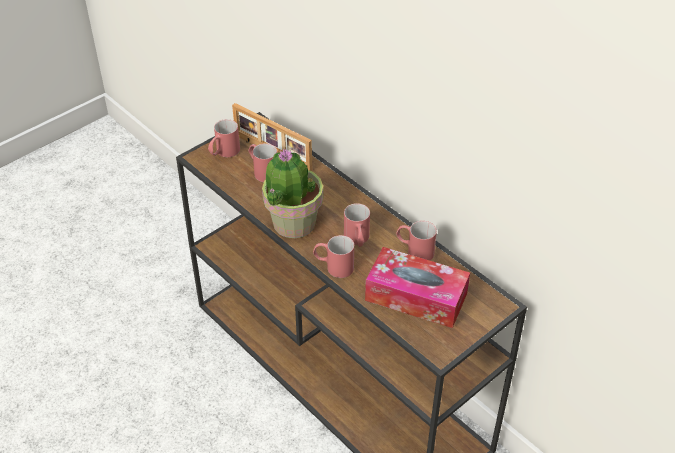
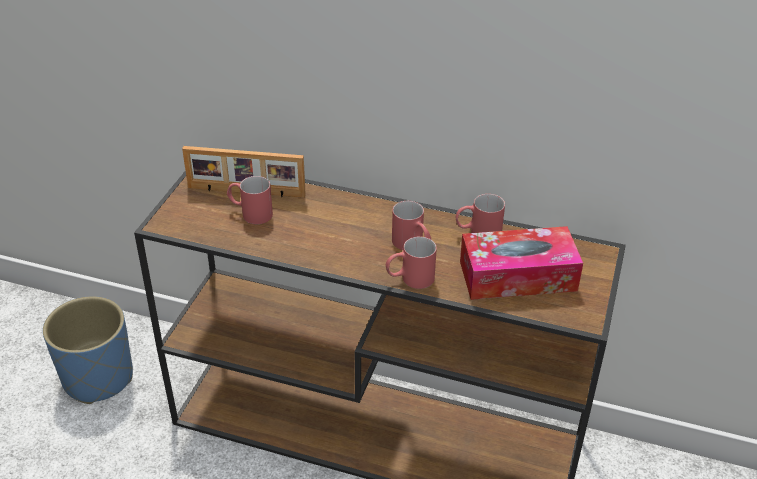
camera: 30 degrees left, 5 degrees down
red mug [208,119,240,157] -> none
potted plant [262,149,323,238] -> none
none -> blue planter [43,296,133,404]

